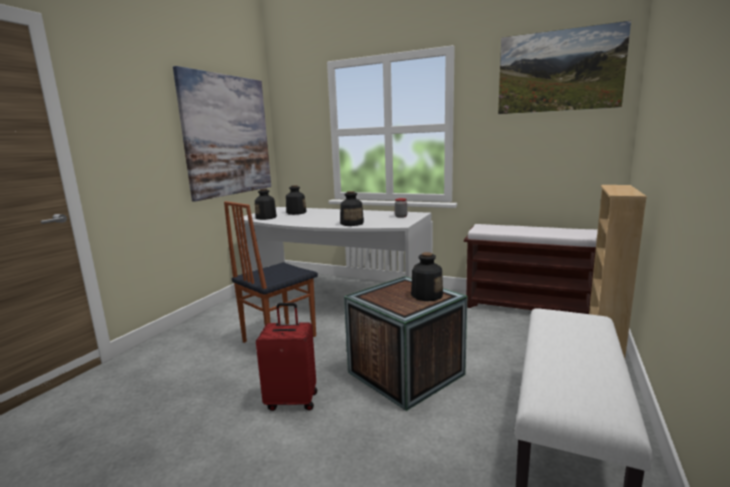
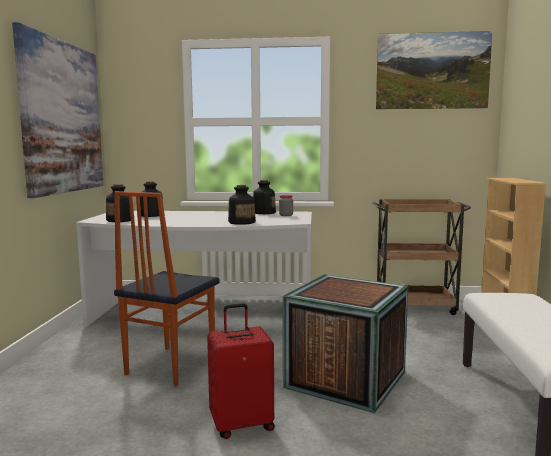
camera: 20 degrees left, 5 degrees down
bottle [411,252,443,301] -> bottle moved to [253,180,276,214]
brown bench [464,224,598,314] -> brown cart [373,199,471,315]

